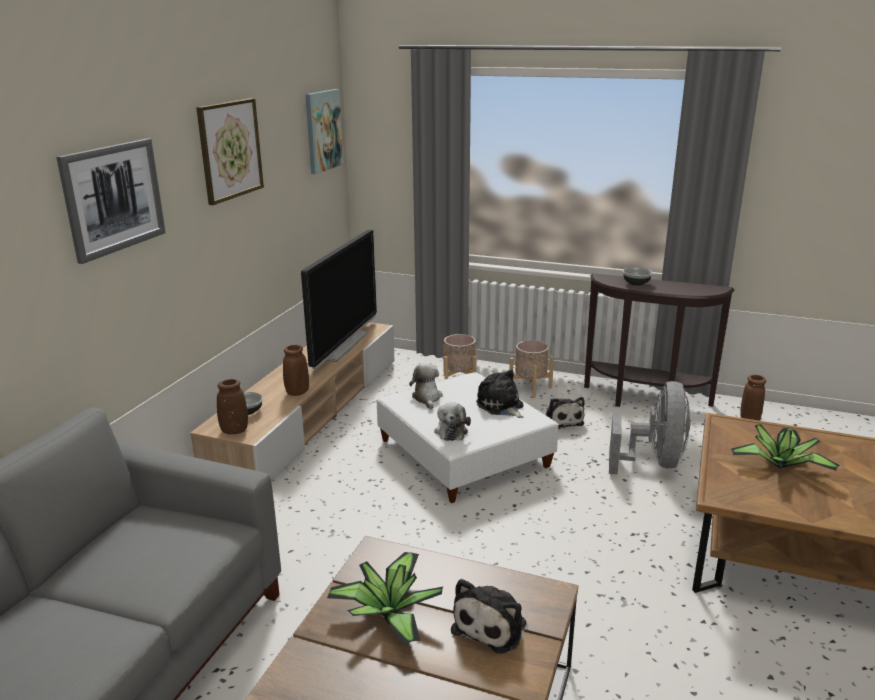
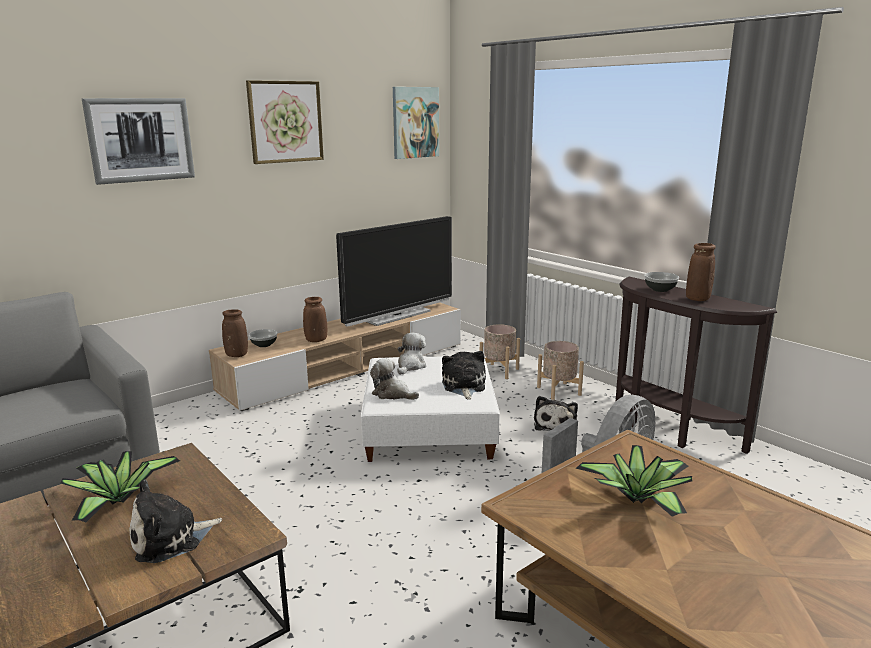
camera: 30 degrees right, 5 degrees down
plush toy [434,402,471,441] -> plush toy turned 90 degrees clockwise [370,358,419,400]
brown vase [740,375,766,421] -> brown vase moved to [686,243,716,301]

